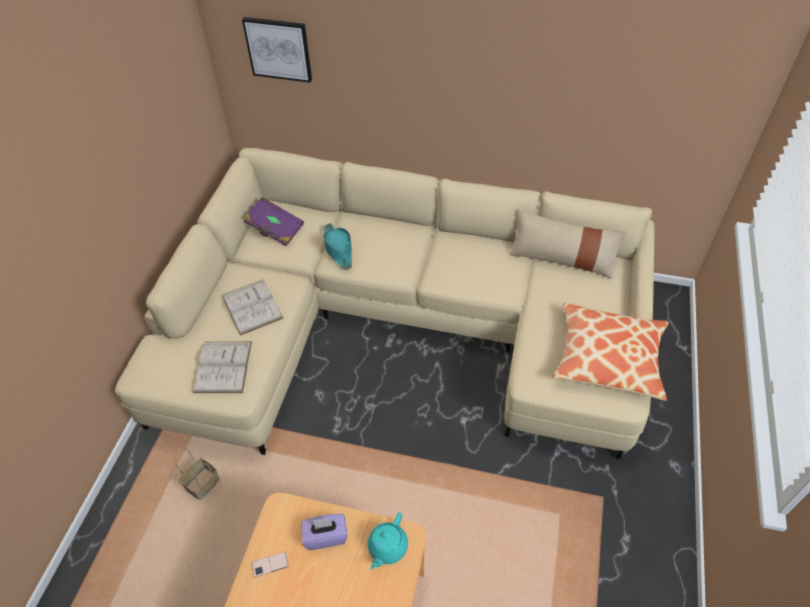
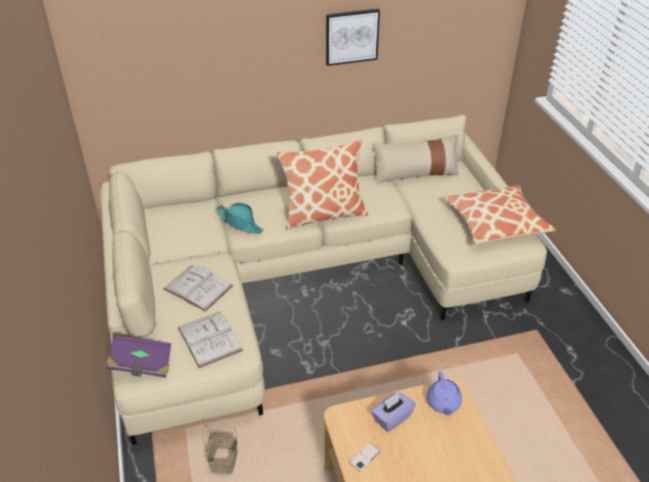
camera: 30 degrees left, 10 degrees down
picture [242,17,312,83] -> picture moved to [326,9,380,66]
purple book [243,197,304,246] -> purple book moved to [106,334,171,378]
turquoise teapot [368,513,408,570] -> purple teapot [427,371,462,415]
none -> pillow [277,139,368,230]

